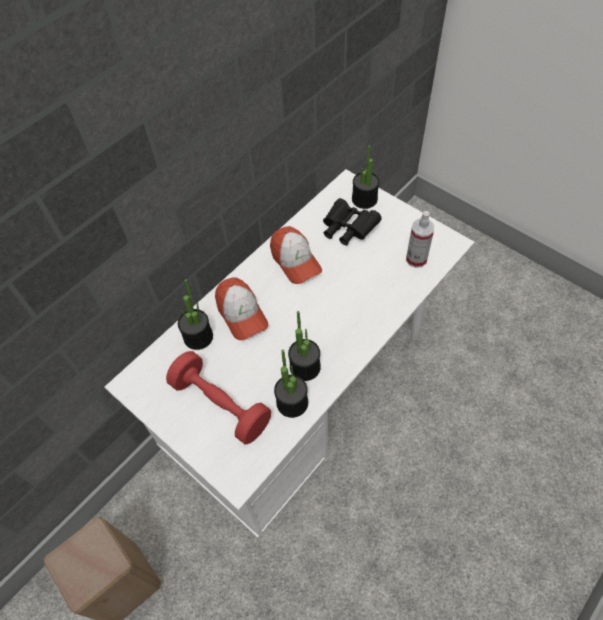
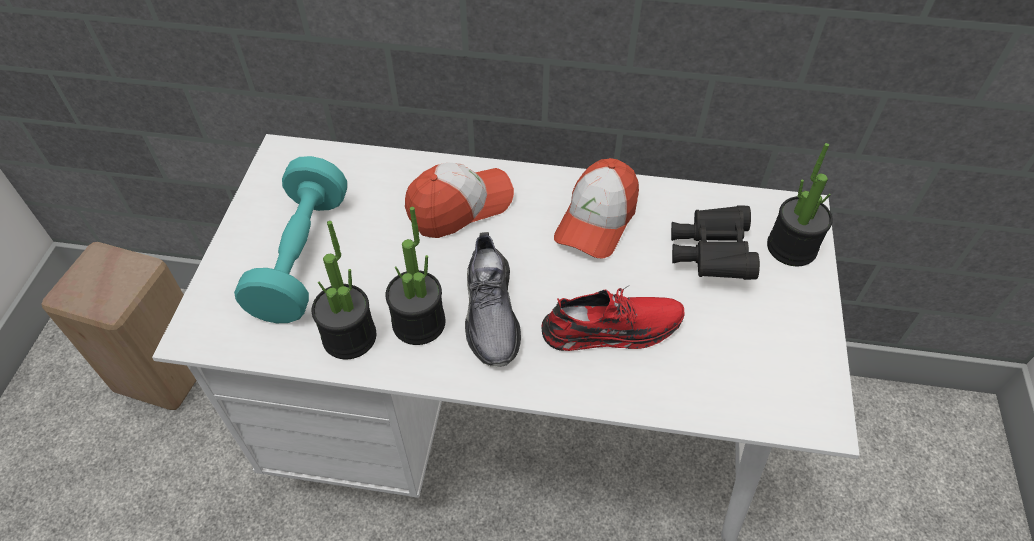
camera: 55 degrees right, 5 degrees down
red dumbbell [166,351,271,445] -> turquoise dumbbell [234,156,347,323]
potted plant [178,279,213,350] -> none
cap [215,277,268,340] -> cap turned 150 degrees counterclockwise [405,163,514,238]
spray bottle [406,211,435,268] -> none
none -> grey shoe [465,232,521,367]
none -> red shoe [541,285,685,351]

